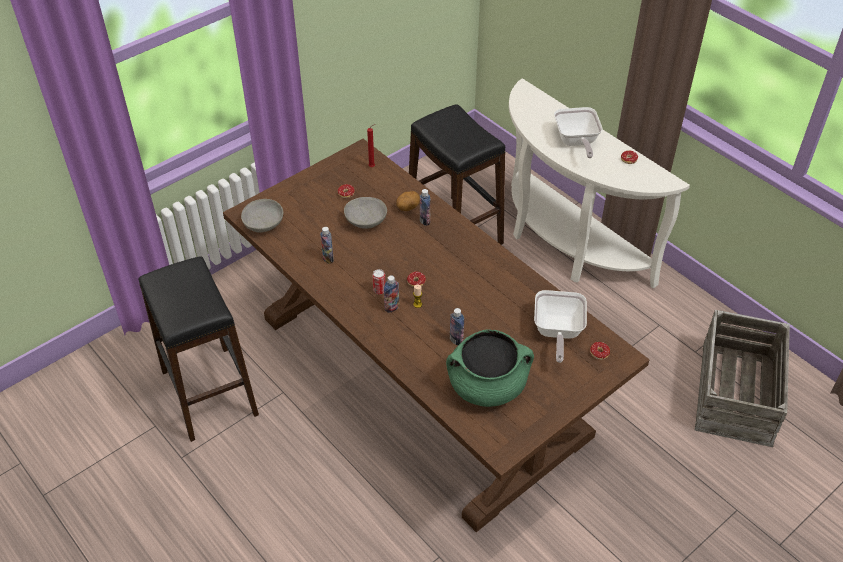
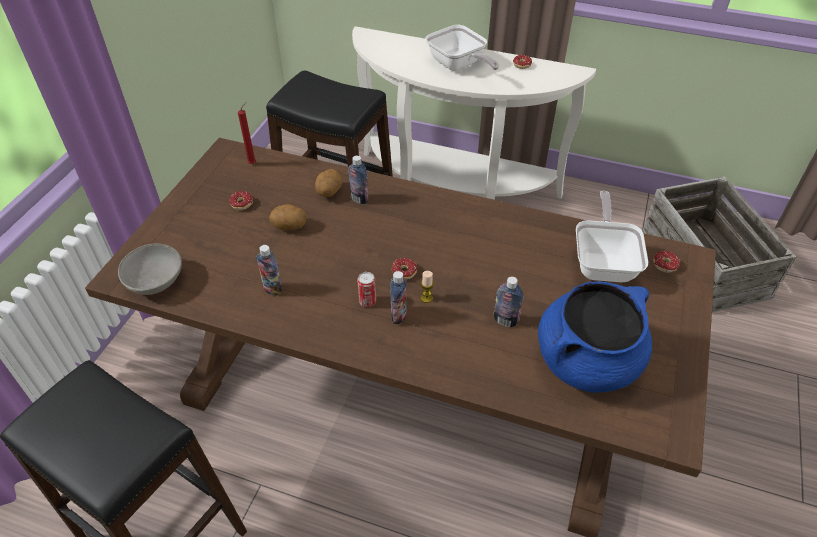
camera: 30 degrees left, 0 degrees up
grey bowl [344,197,387,229] -> potato [269,204,306,230]
green cooking pot [446,330,534,407] -> blue cooking pot [538,281,652,393]
frying pan [534,290,587,363] -> frying pan turned 150 degrees counterclockwise [576,191,648,282]

